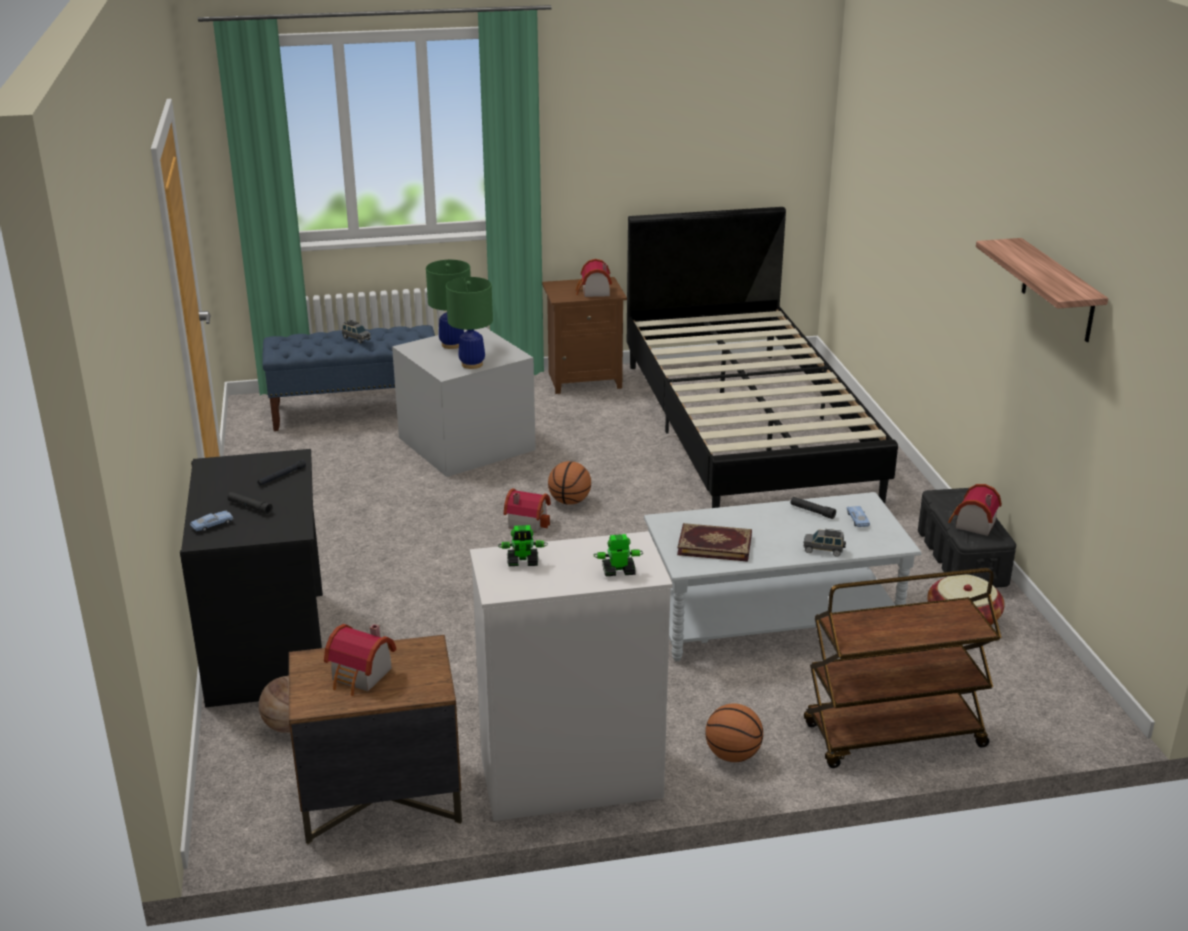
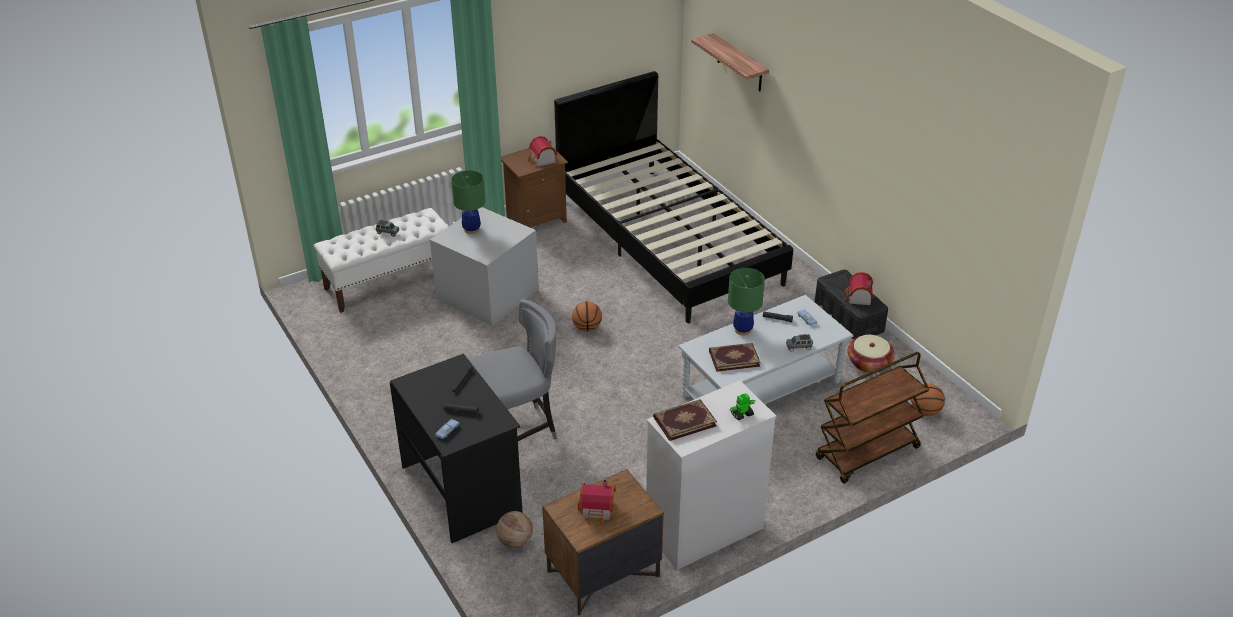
camera: 20 degrees left, 10 degrees up
blue bench [262,325,435,431] -> white bench [314,208,448,313]
green table lamp [446,277,493,369] -> green table lamp moved to [728,268,765,335]
toy robot [498,525,548,566] -> book [653,399,717,441]
toy house [504,488,551,533] -> none
basketball [705,703,763,762] -> basketball moved to [911,384,945,416]
shelf [976,238,1108,342] -> shelf moved to [692,33,769,91]
none -> grey chair [468,299,557,441]

